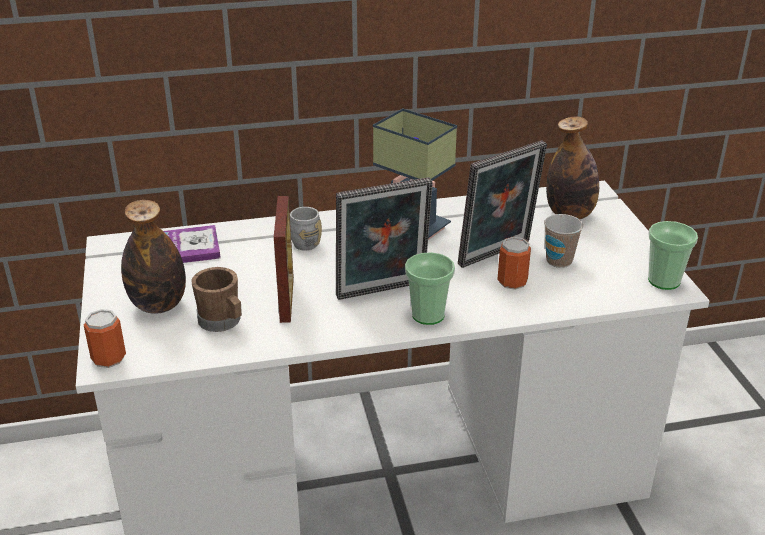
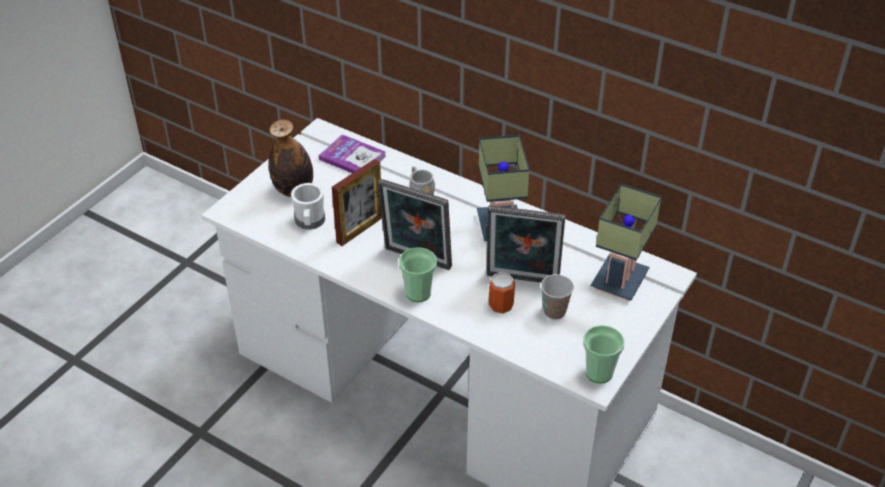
camera: 45 degrees right, 10 degrees up
can [84,309,126,368] -> none
brown mug [191,267,242,332] -> white mug [291,183,325,230]
bottle [546,116,599,219] -> table lamp [591,183,662,301]

